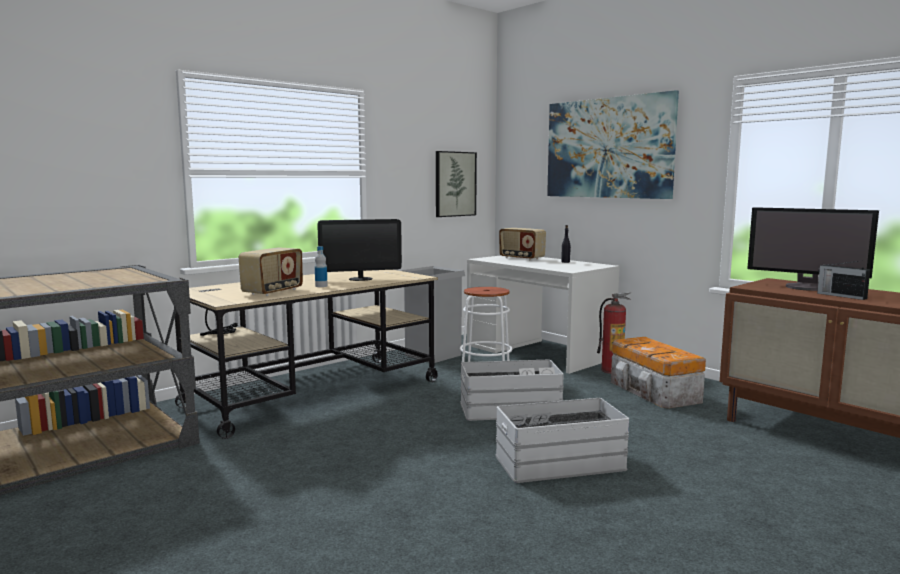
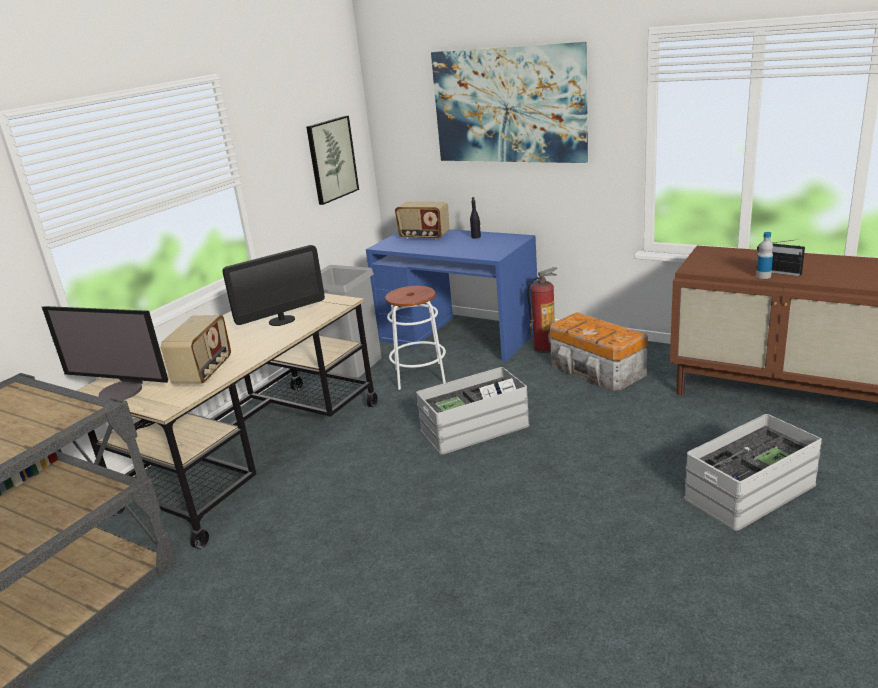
camera: 15 degrees left, 15 degrees up
bottle [315,246,328,287] -> bottle moved to [756,232,773,279]
white desk [467,255,620,374] -> blue desk [366,229,537,362]
grey storage box [495,398,629,483] -> grey storage box moved to [684,414,822,531]
monitor [747,207,879,291] -> monitor moved to [42,306,168,400]

